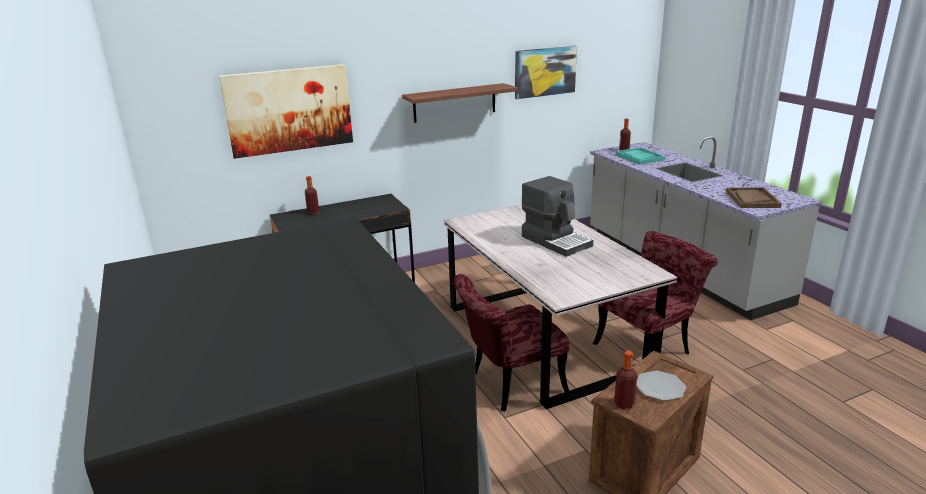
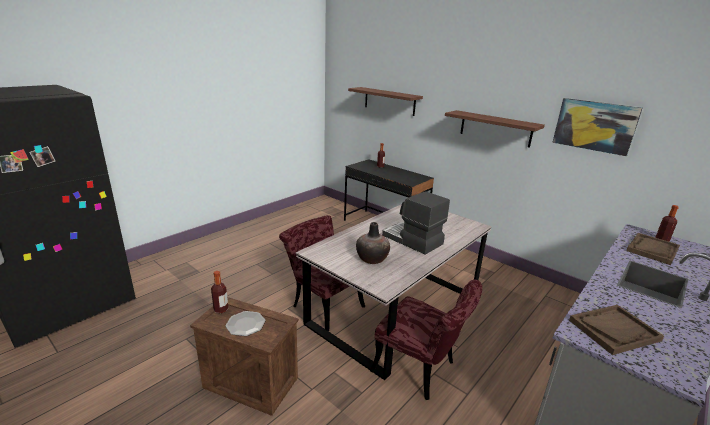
camera: 65 degrees right, 0 degrees up
picture [219,64,353,159] -> shelf [348,87,423,116]
coffee machine [522,176,593,257] -> coffee machine turned 105 degrees clockwise [382,191,450,255]
turquoise tray [616,147,665,165] -> brown tray [626,233,680,265]
none -> vase [356,222,390,264]

